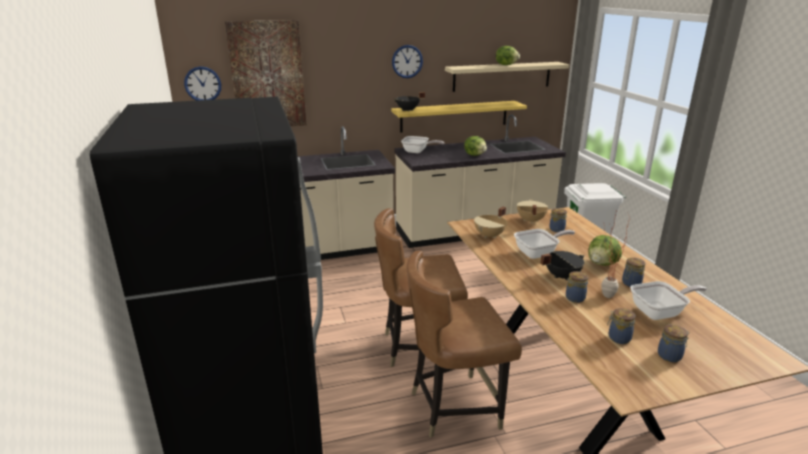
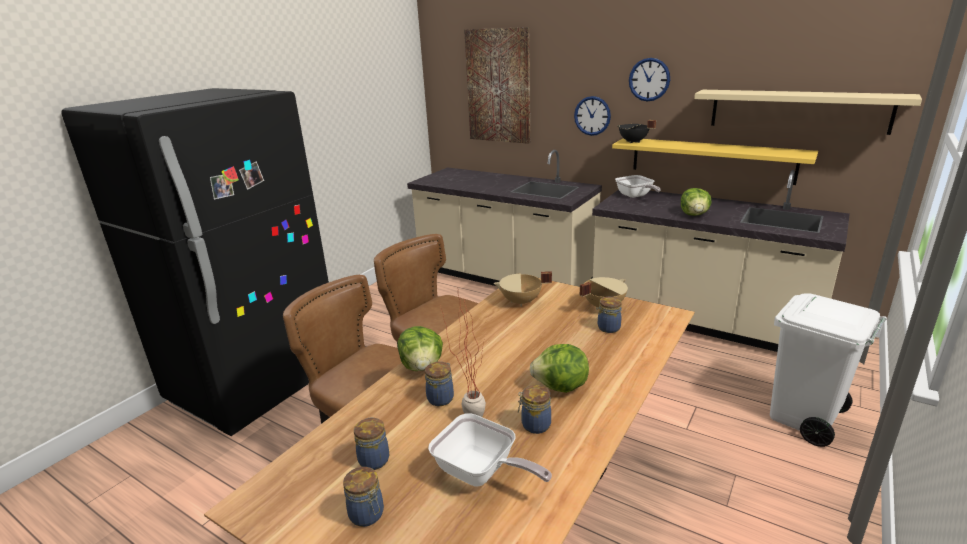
camera: 50 degrees right, 0 degrees up
wall clock [184,66,221,101] -> wall clock moved to [574,96,611,136]
lettuce [496,46,520,65] -> lettuce moved to [398,326,443,371]
frying pan [514,229,575,259] -> none
black cooking pot [540,251,585,281] -> none

